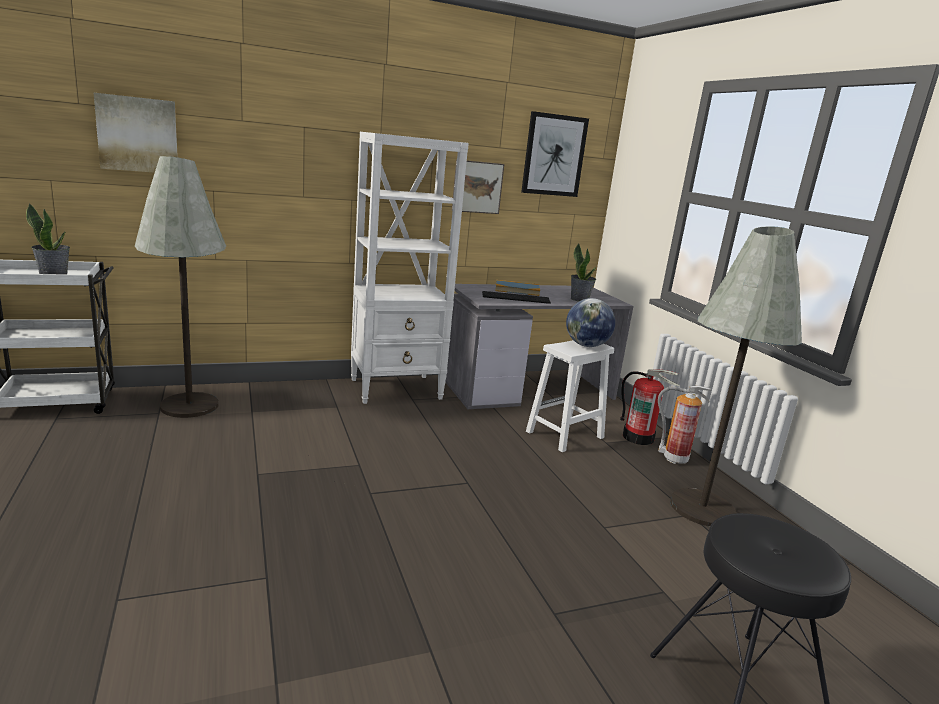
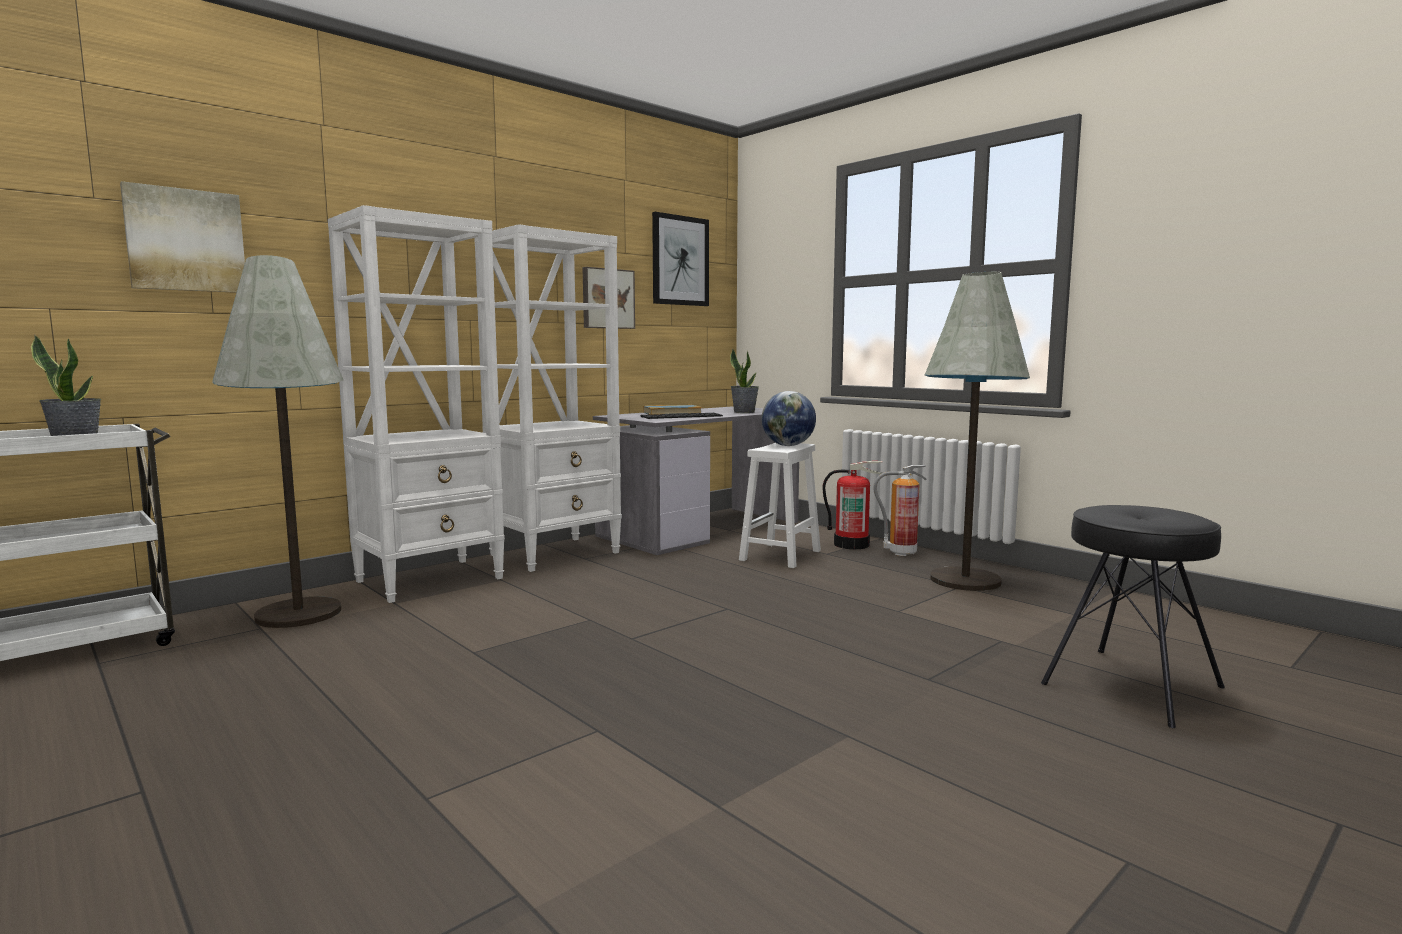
camera: 20 degrees left, 10 degrees down
none -> white bookcase [328,205,505,603]

